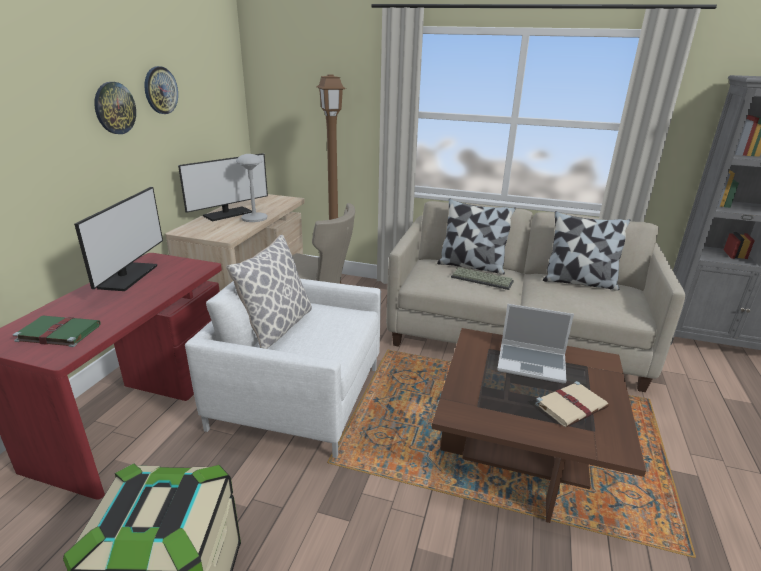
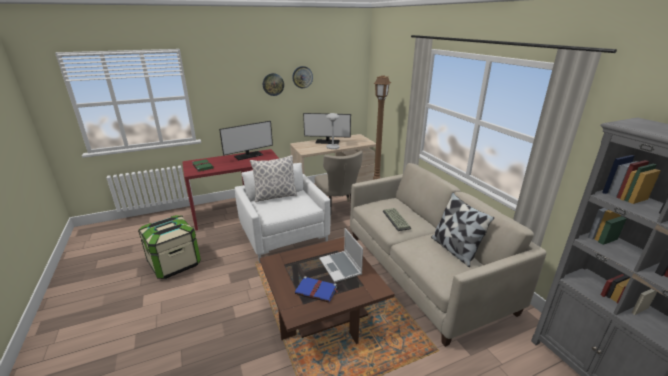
camera: 50 degrees right, 0 degrees up
pillow [437,199,516,275] -> none
beige book [535,381,609,427] -> blue book [295,276,338,302]

